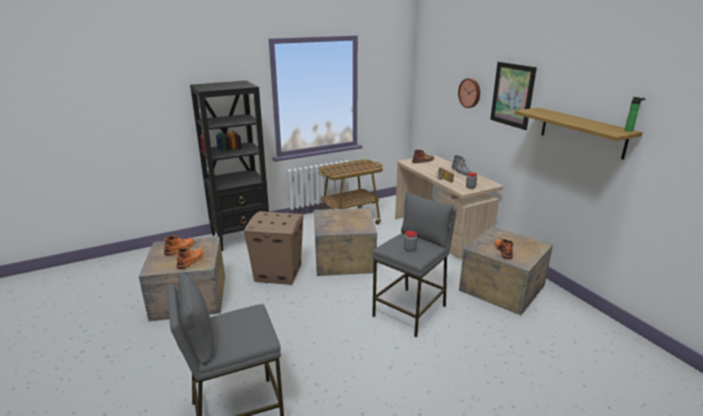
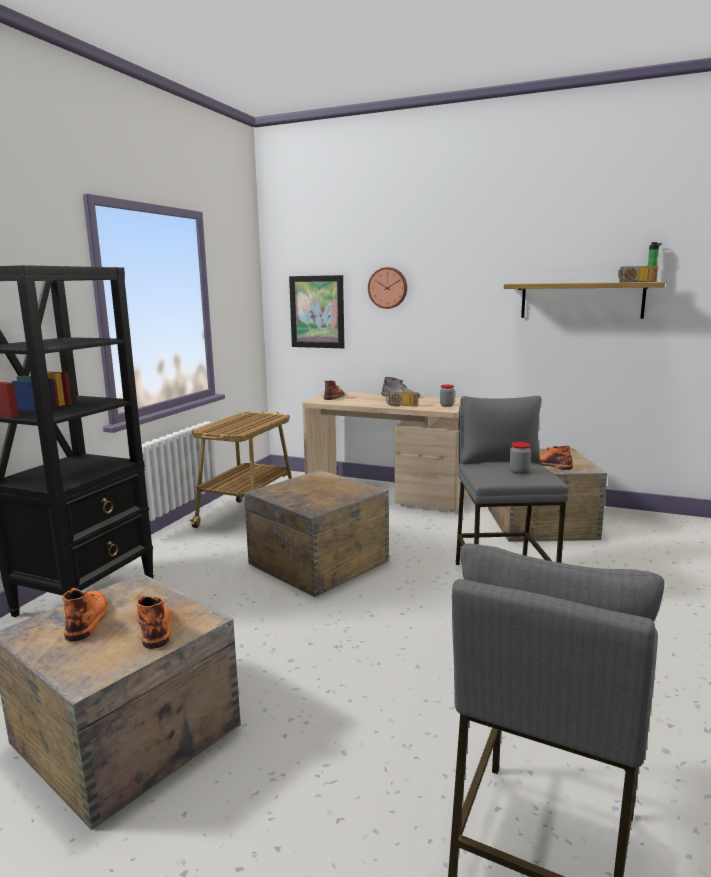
camera: 40 degrees left, 10 degrees down
cardboard box [244,211,303,285] -> none
picture [490,62,537,130] -> picture moved to [289,275,344,348]
none -> radio [618,266,658,282]

